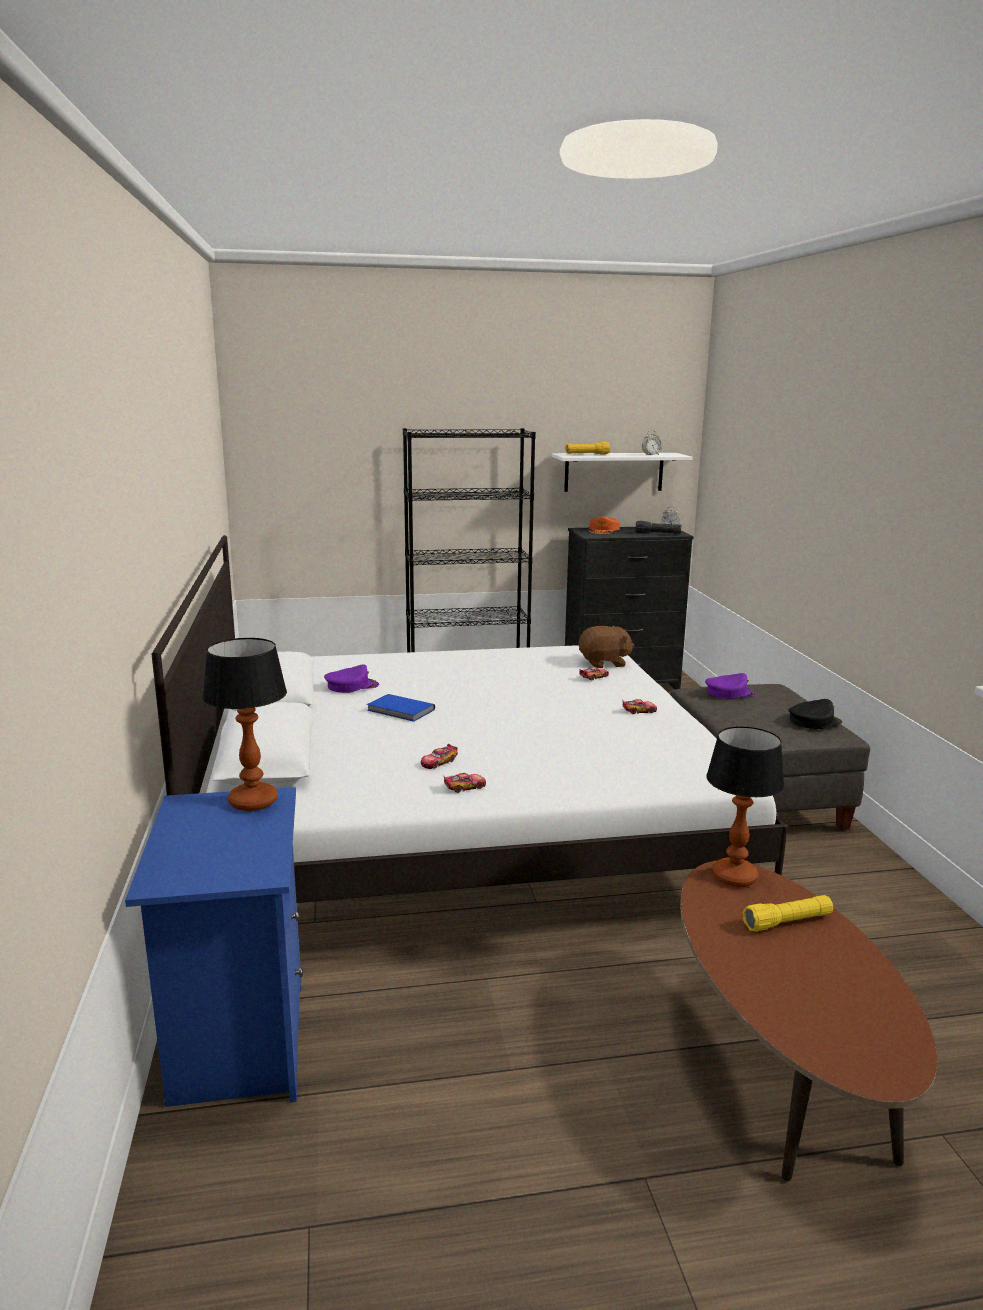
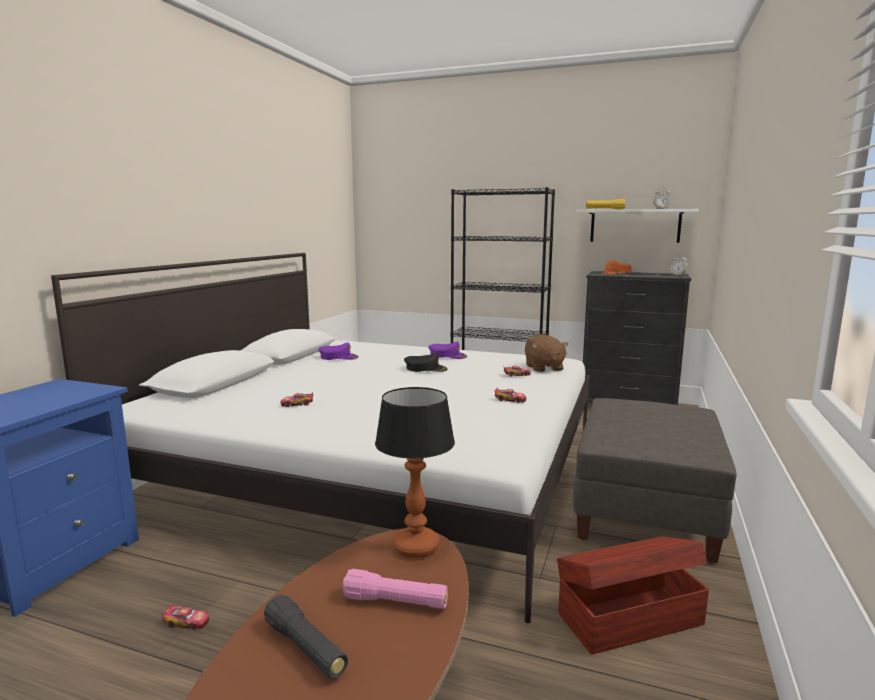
camera: 30 degrees right, 5 degrees down
table lamp [202,638,287,811] -> none
blue book [367,694,435,722] -> none
toy car [443,773,486,793] -> toy car moved to [162,604,209,630]
brown plush toy [579,626,634,668] -> brown plush toy turned 60 degrees clockwise [525,334,568,372]
black flashlight [635,521,682,534] -> black flashlight moved to [264,594,348,678]
purple cap [705,673,757,699] -> purple cap moved to [428,342,467,359]
yellow flashlight [742,895,833,931] -> pink flashlight [342,569,448,609]
black cap [789,699,842,729] -> black cap moved to [404,353,447,372]
none -> brown storage box [557,536,709,654]

